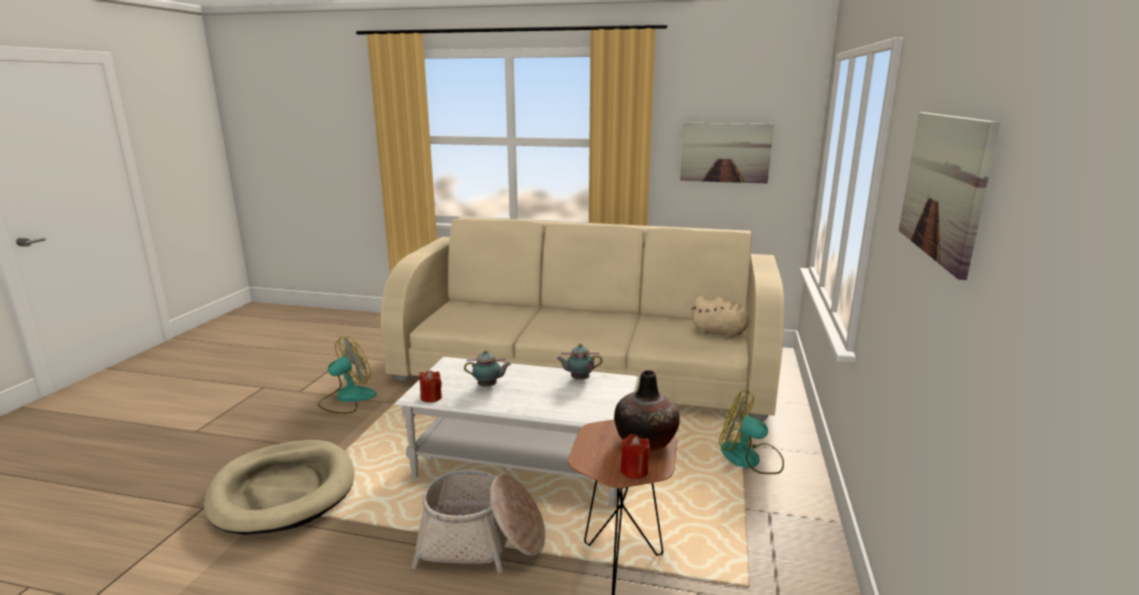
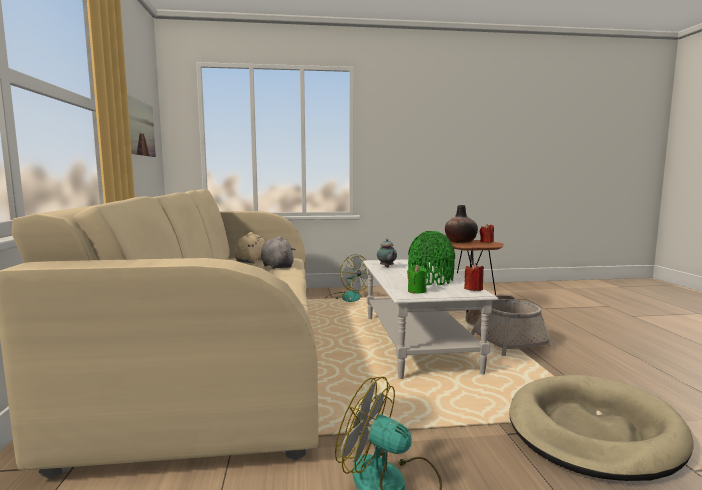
camera: 110 degrees left, 10 degrees down
teapot [464,350,511,387] -> green vase [408,231,455,285]
fan [719,391,784,474] -> fan turned 45 degrees counterclockwise [326,254,368,302]
picture [899,112,1000,280] -> none
none -> grey plush toy [261,236,296,269]
none -> green candle [407,265,427,294]

